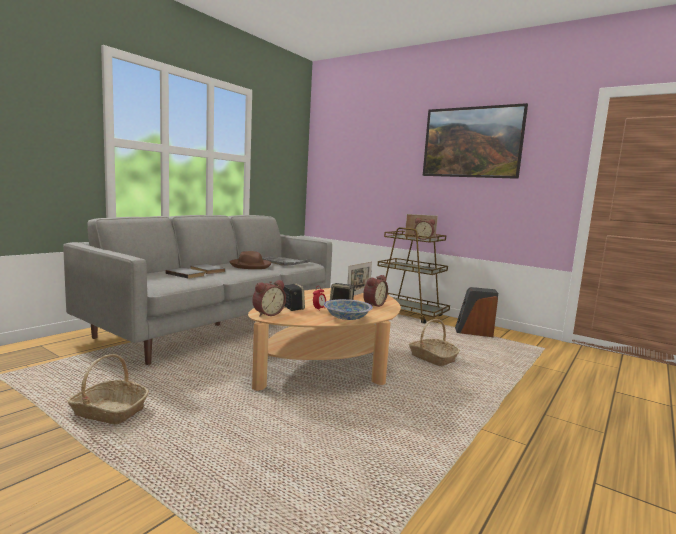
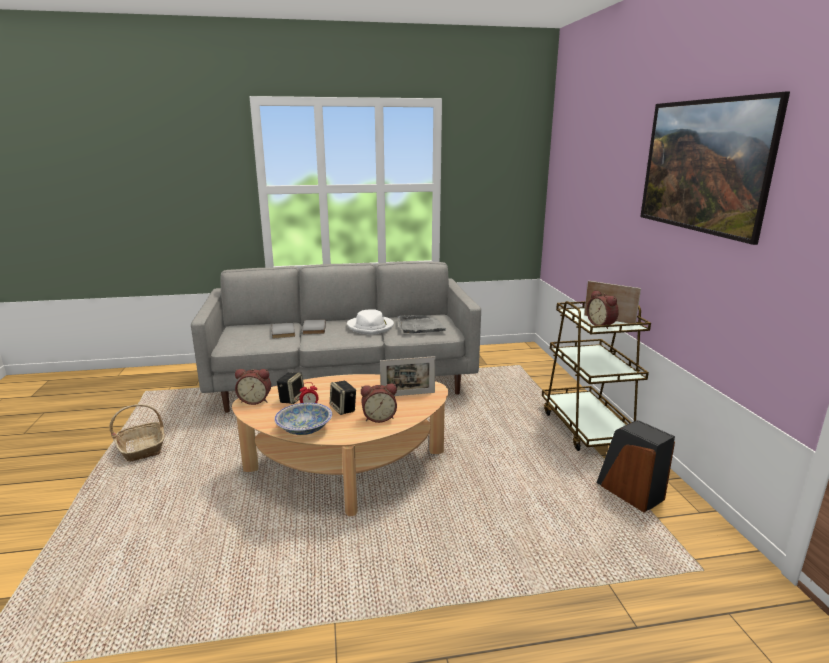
camera: 45 degrees right, 10 degrees up
brown hat [230,251,271,269] -> white hat [347,309,394,335]
basket [409,319,460,366] -> none

